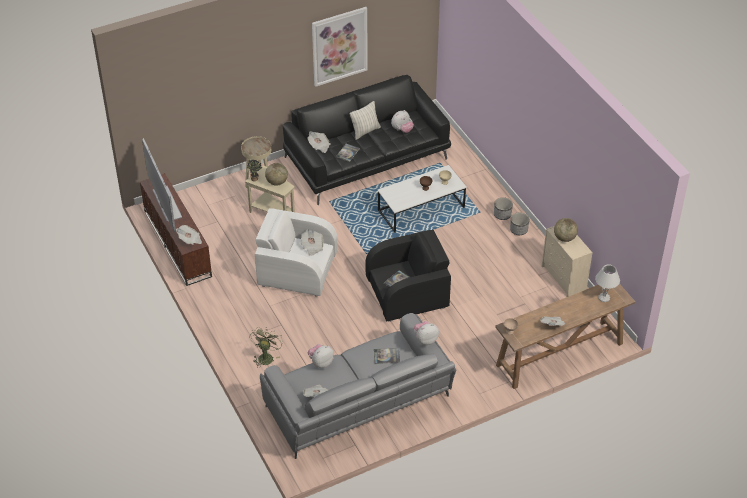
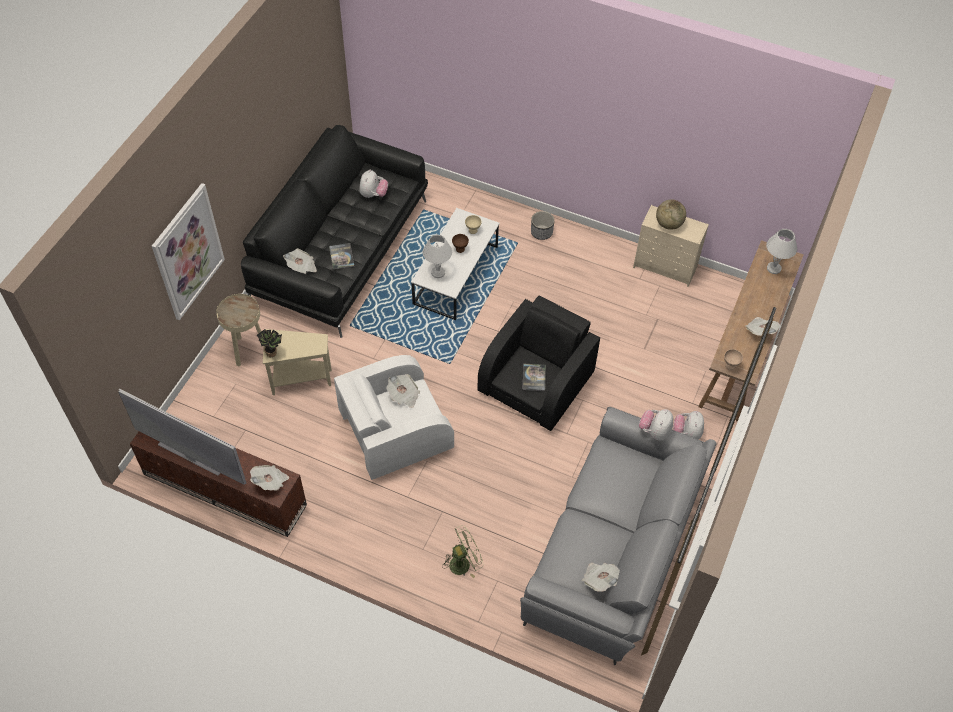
camera: 40 degrees left, 10 degrees up
green fan [249,327,283,368] -> green fan turned 90 degrees clockwise [442,525,484,578]
globe [265,163,288,186] -> none
plush toy [307,344,334,368] -> plush toy moved to [673,411,704,440]
picture [312,7,368,87] -> picture moved to [152,183,225,320]
pillow [350,101,381,140] -> none
book [374,348,400,364] -> none
planter [510,213,529,235] -> none
none -> white table lamp [422,234,452,278]

